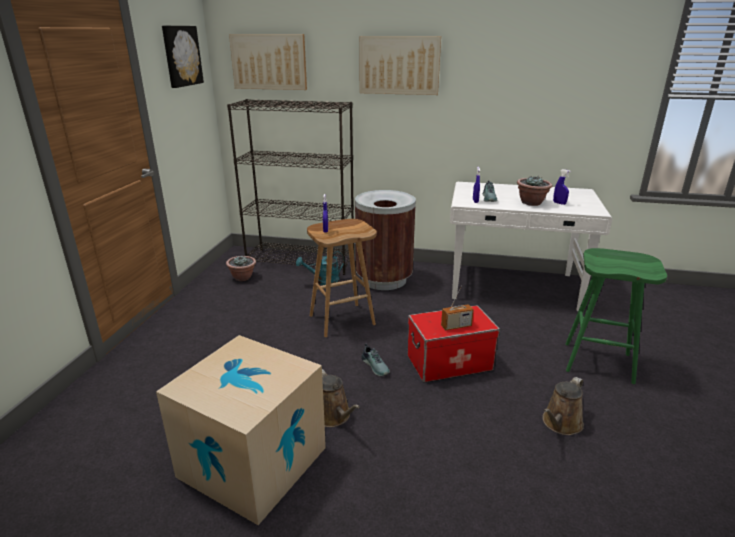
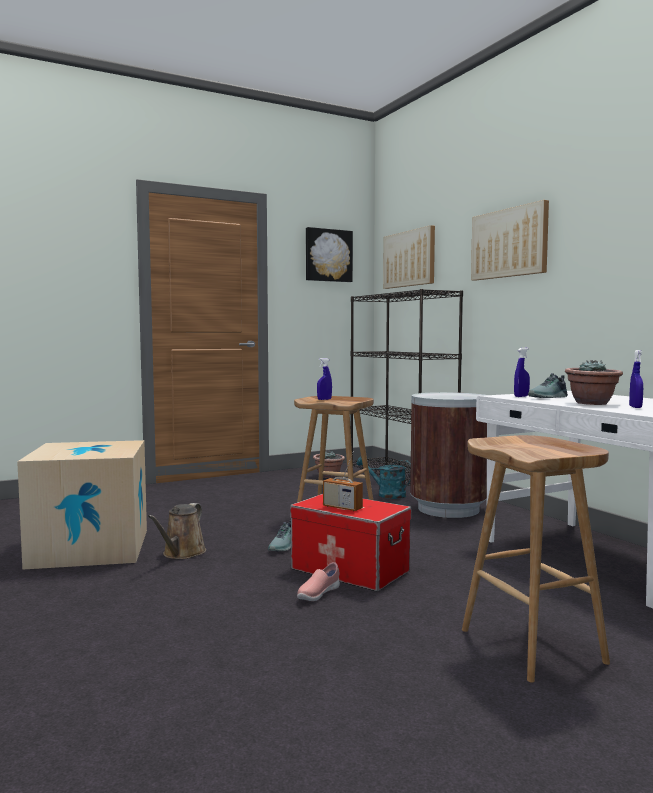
camera: 50 degrees right, 20 degrees down
brown watering can [542,377,584,435] -> none
green stool [565,248,667,384] -> brown stool [462,435,610,683]
none -> pink shoe [297,562,340,601]

